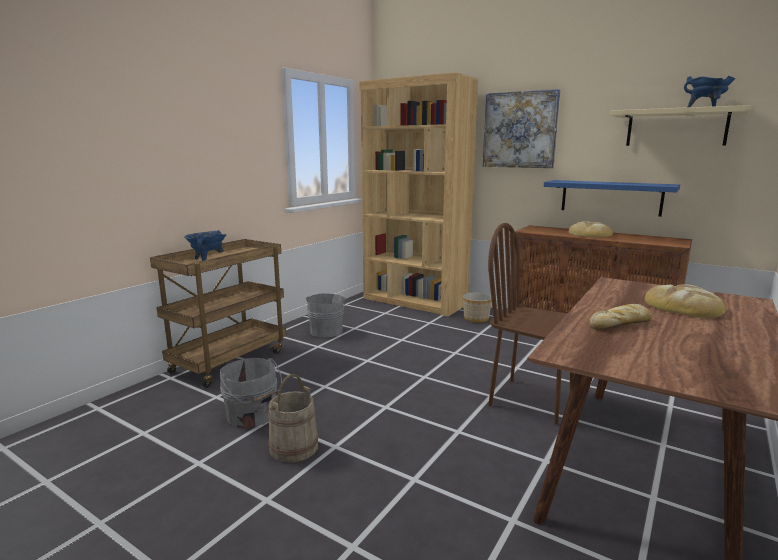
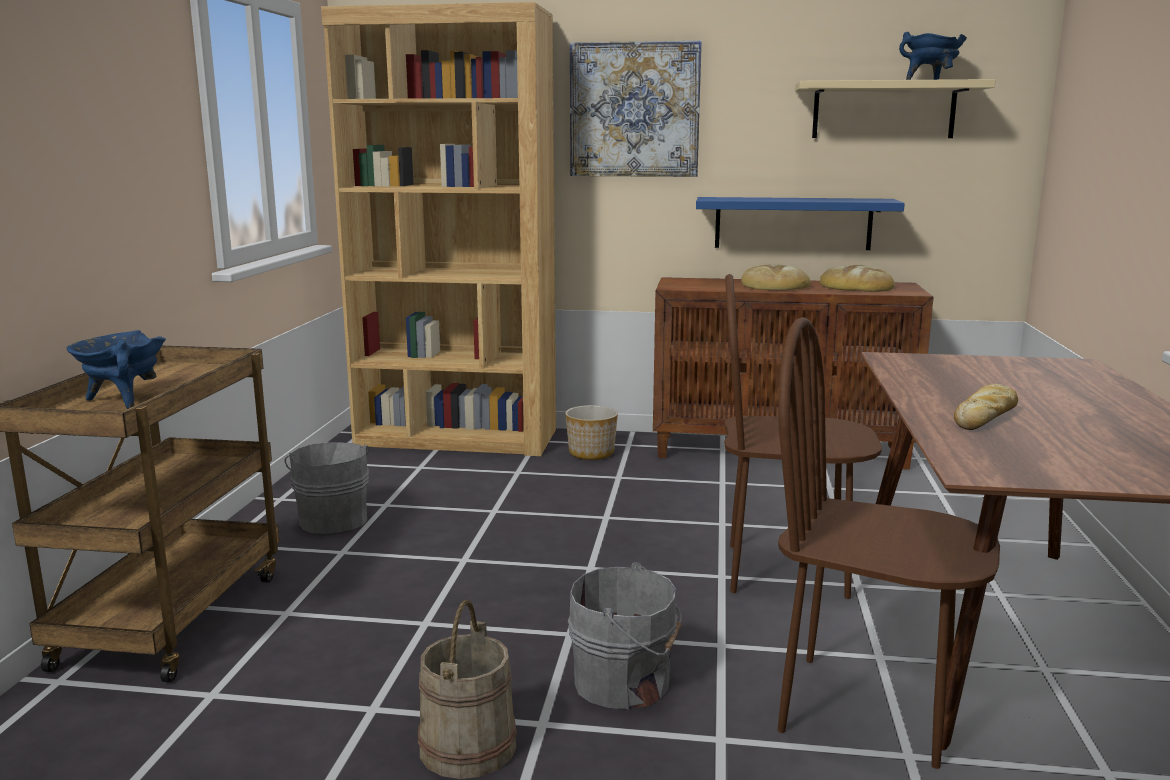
camera: 25 degrees left, 0 degrees up
grey bucket [220,358,282,428] -> grey bucket moved to [568,562,682,709]
bread [645,284,726,318] -> bread moved to [820,264,895,292]
none -> brown chair [778,317,1000,769]

